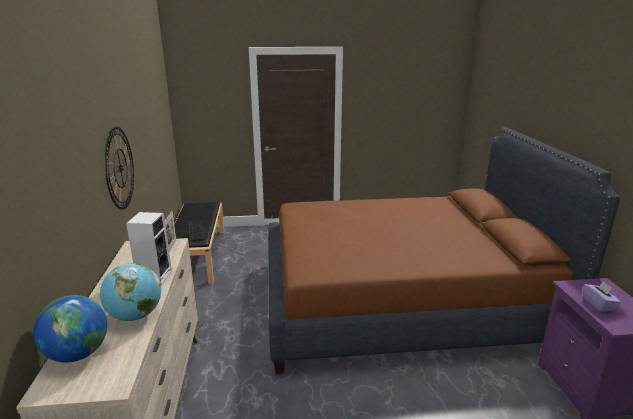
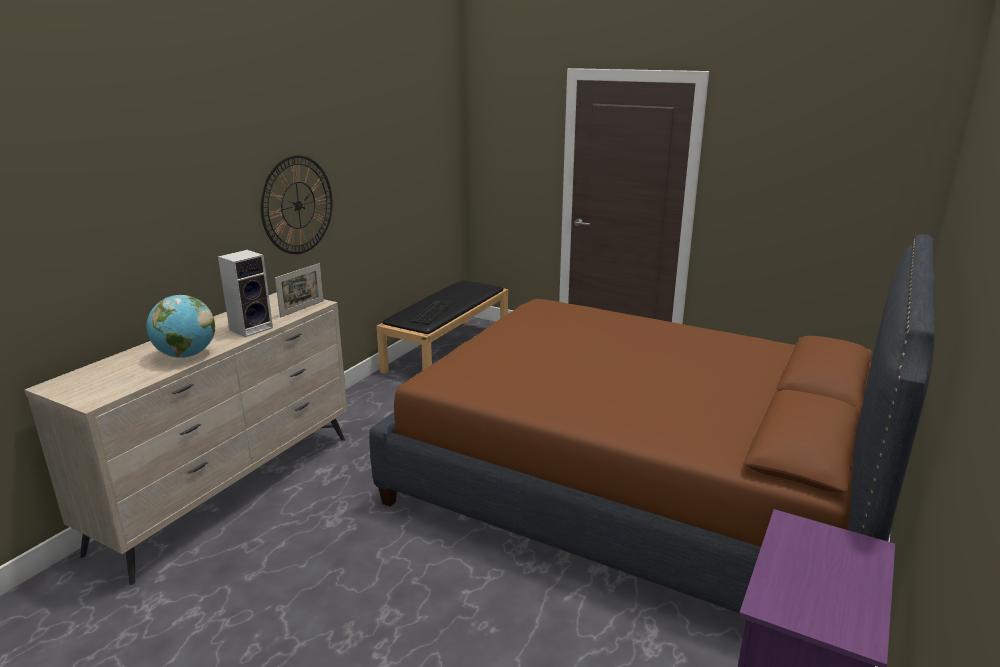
camera: 35 degrees right, 0 degrees up
globe [33,295,107,363] -> none
purple tissue box [583,281,621,312] -> none

